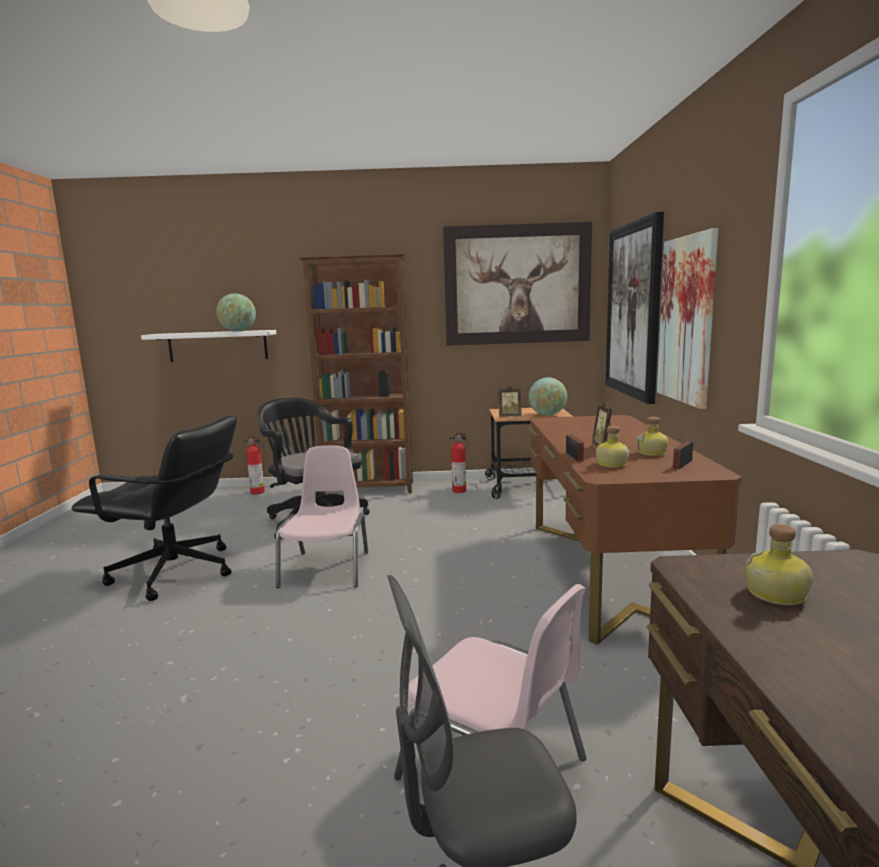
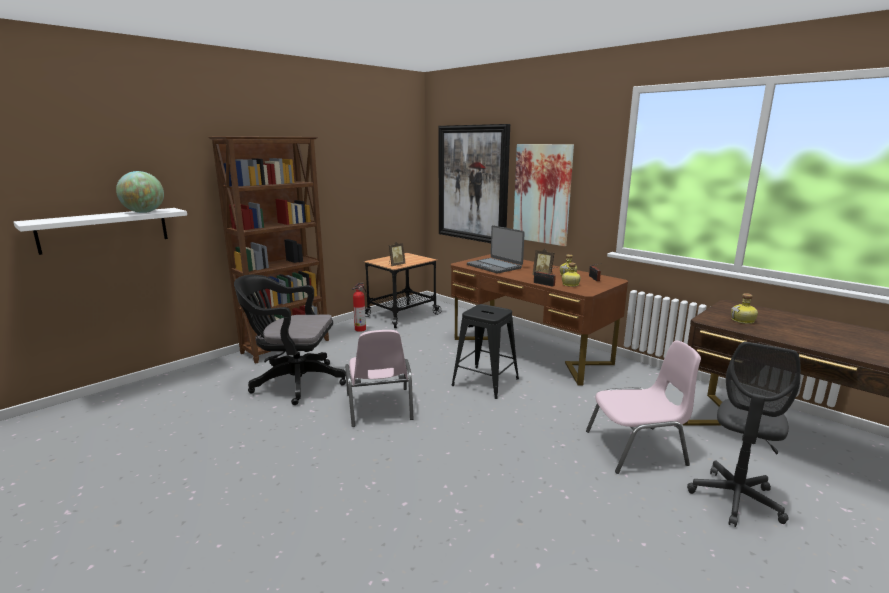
camera: 45 degrees left, 5 degrees up
black office chair [72,415,237,601] -> none
fire extinguisher [243,435,265,494] -> none
pink chair [276,445,368,588] -> pink chair turned 150 degrees counterclockwise [345,330,413,427]
picture [443,222,592,346] -> none
globe [529,378,567,416] -> none
none -> black stool [451,304,519,399]
none -> laptop [467,225,525,274]

